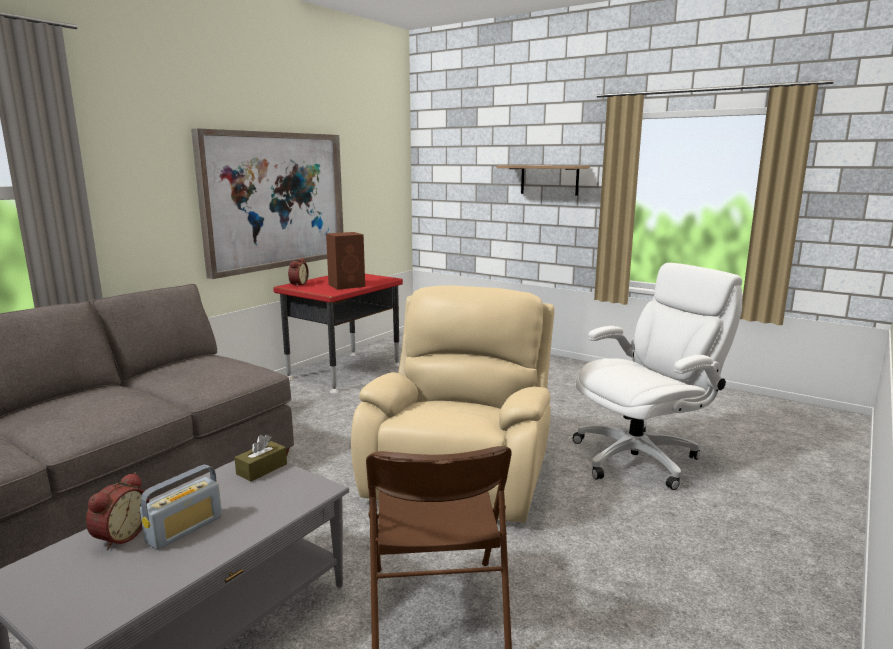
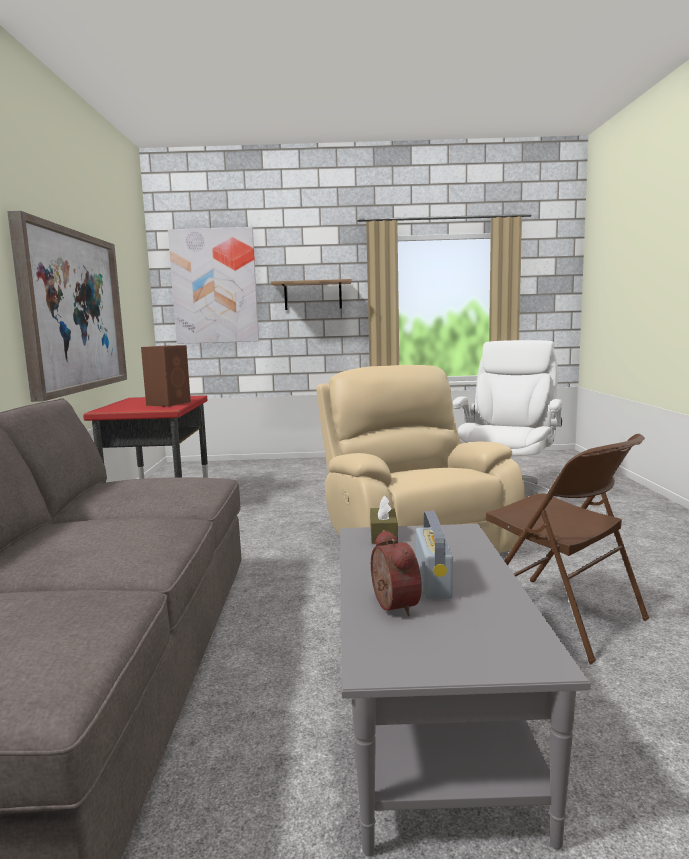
camera: 35 degrees left, 5 degrees down
alarm clock [288,258,309,287] -> none
none -> picture [168,227,259,344]

